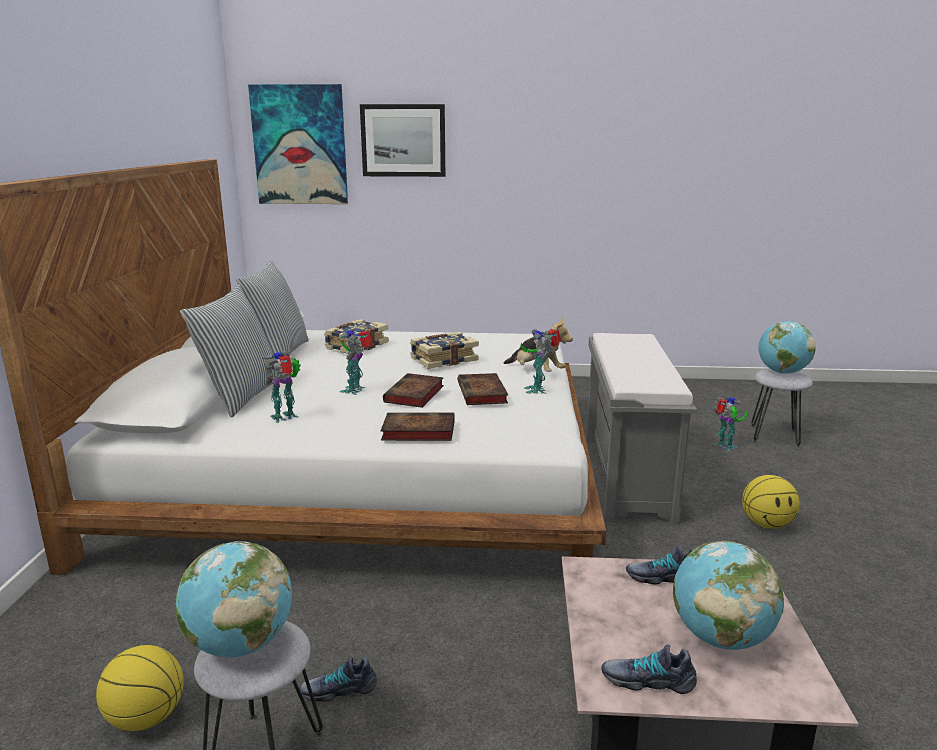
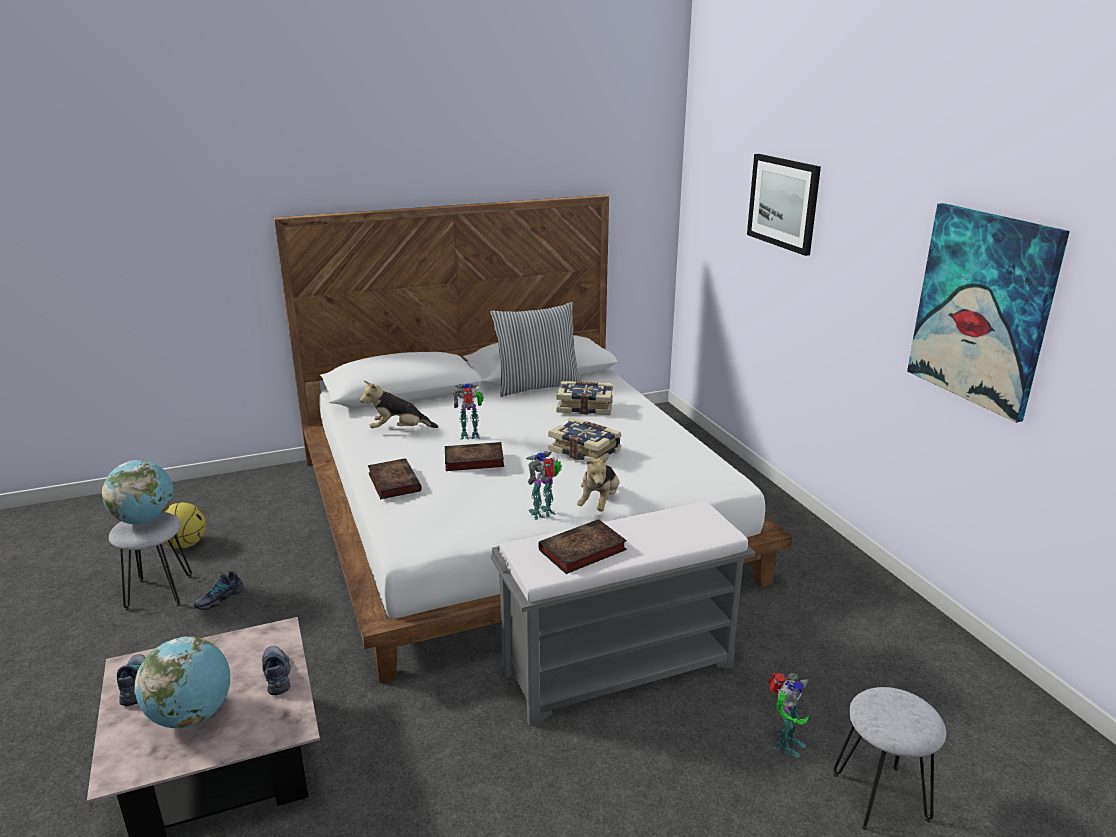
camera: 65 degrees right, 5 degrees up
pillow [180,285,279,418] -> none
picture [248,84,348,204] -> picture moved to [907,203,1070,423]
toy robot [262,351,301,423] -> plush toy [360,381,438,428]
shoe [299,657,377,702] -> shoe turned 105 degrees counterclockwise [194,571,243,610]
book [458,373,508,405] -> book moved to [538,519,627,574]
basketball [742,475,800,529] -> none
globe [759,321,816,374] -> none

